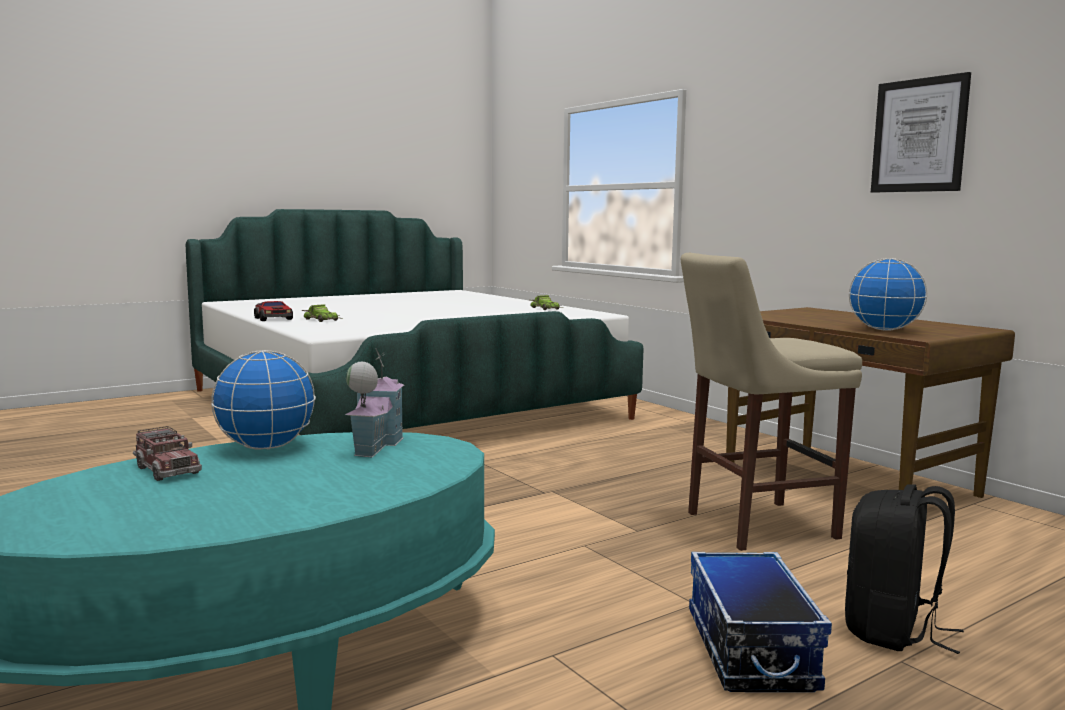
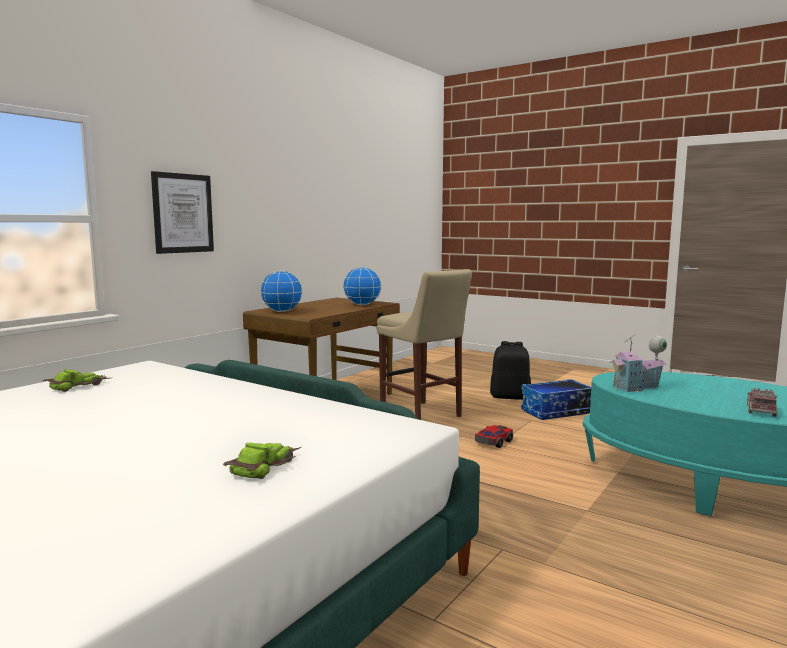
camera: 110 degrees left, 0 degrees up
globe [211,350,316,450] -> globe moved to [260,270,302,312]
toy car [254,301,293,321] -> toy car moved to [475,425,513,448]
picture [871,72,971,193] -> picture moved to [151,171,214,254]

